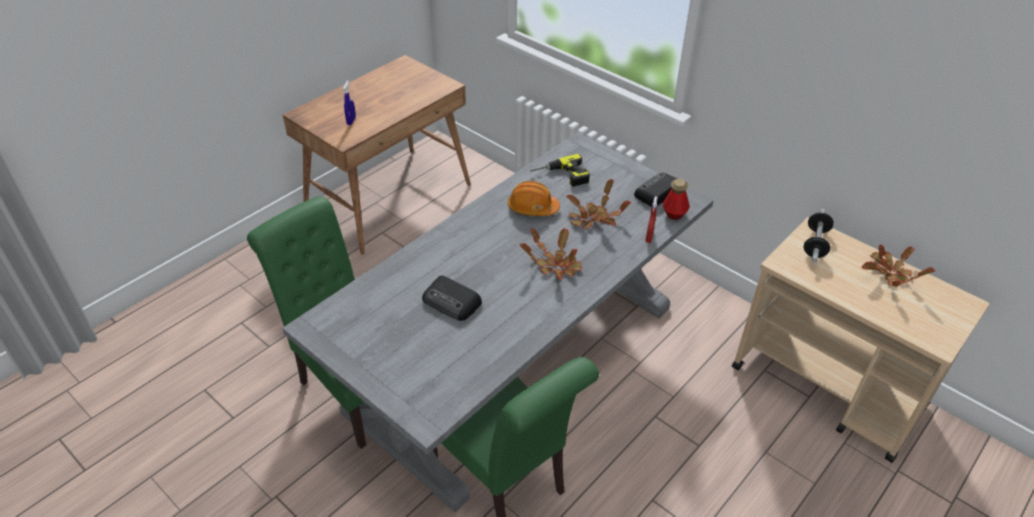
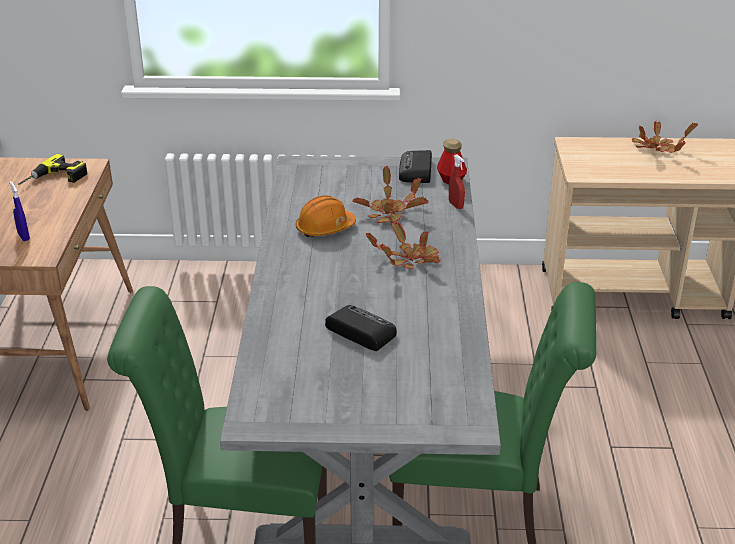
camera: 40 degrees left, 10 degrees down
radio [422,275,482,321] -> radio turned 135 degrees counterclockwise [325,305,397,351]
power drill [531,154,590,187] -> power drill moved to [18,154,87,185]
dumbbell [803,209,834,263] -> none

